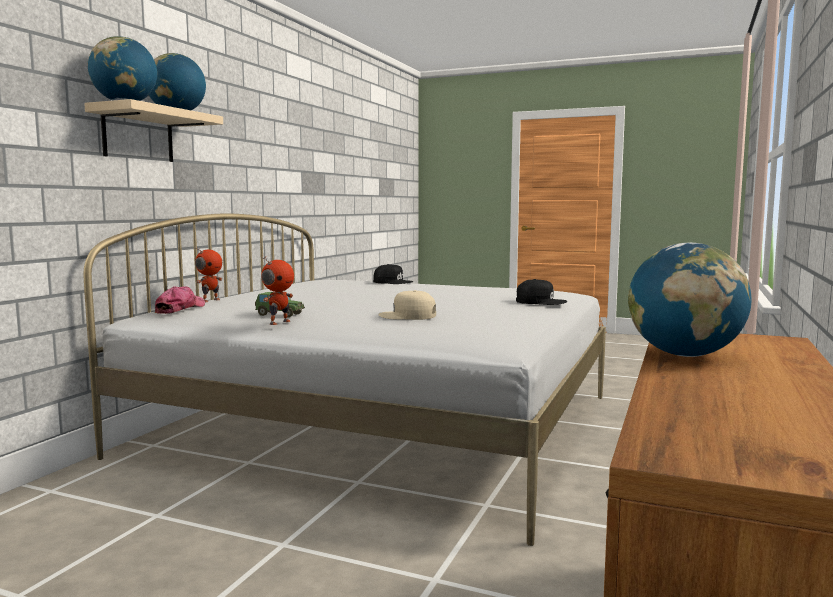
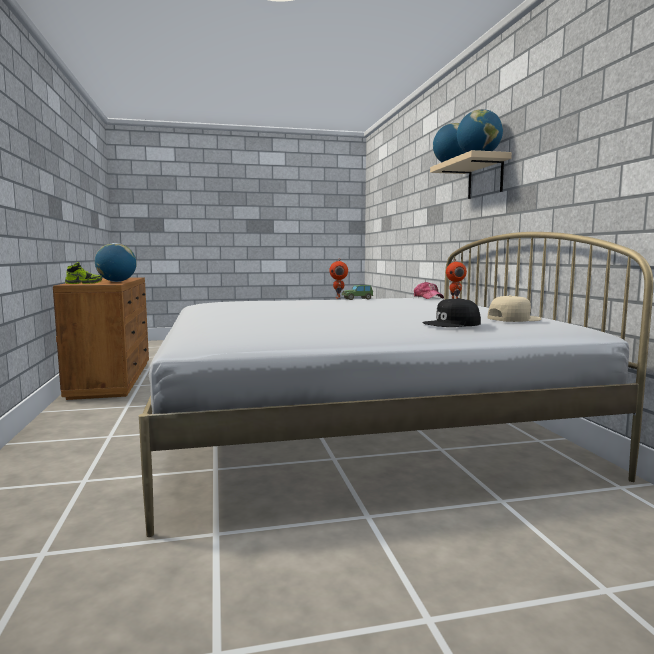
camera: 145 degrees right, 0 degrees up
beige cap [378,290,436,320] -> beige cap moved to [488,295,541,322]
black cap [516,279,567,305] -> none
none -> shoe [65,262,102,284]

